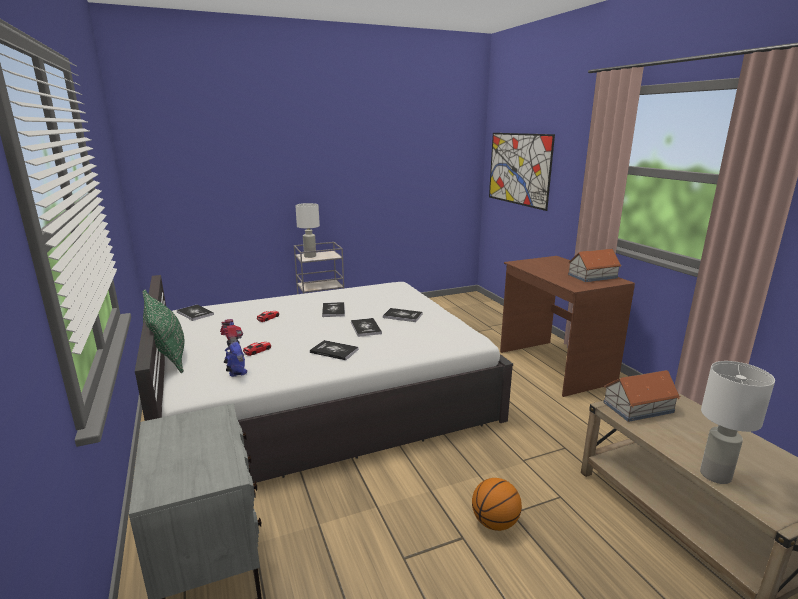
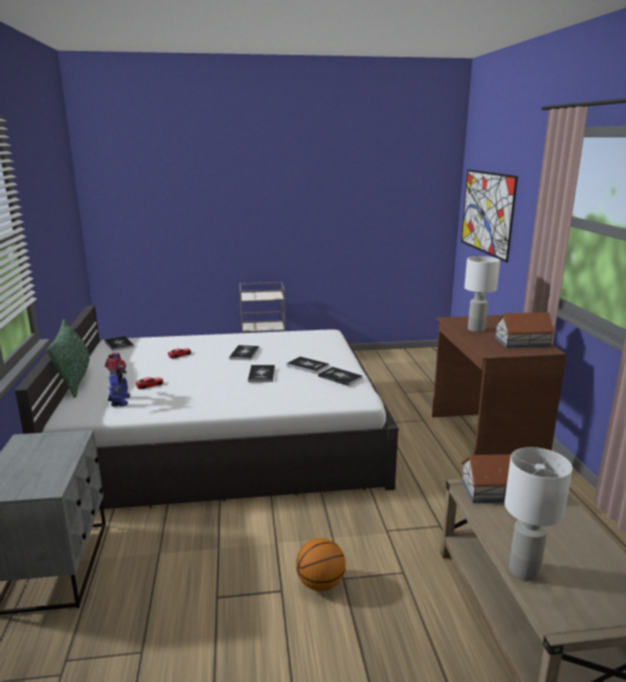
camera: 15 degrees right, 0 degrees up
white table lamp [295,203,320,258] -> white table lamp moved to [464,256,500,332]
book [310,340,359,360] -> book moved to [318,367,363,386]

